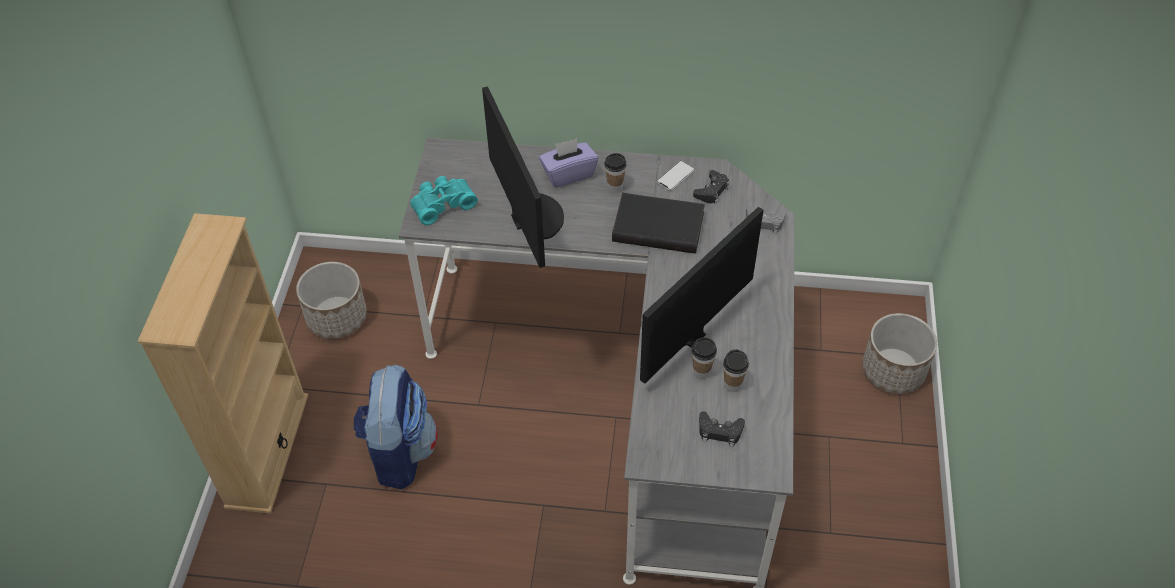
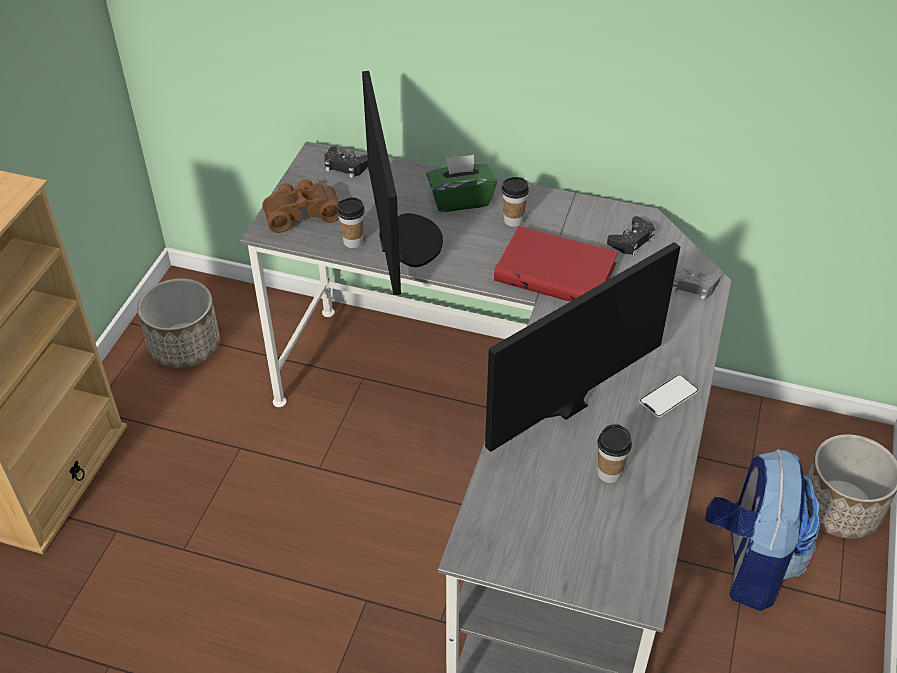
camera: 10 degrees right, 5 degrees down
backpack [354,365,438,489] -> backpack moved to [705,449,820,611]
turquoise binoculars [410,176,478,225] -> brown binoculars [262,179,339,233]
purple tissue box [539,138,598,188] -> green tissue box [426,155,497,212]
black book [612,193,705,254] -> red book [494,226,618,302]
phone [656,160,695,191] -> phone moved to [639,374,699,418]
cup [692,337,717,379] -> cup moved to [337,197,365,248]
black game controller [699,411,745,447] -> black game controller moved to [324,146,368,178]

